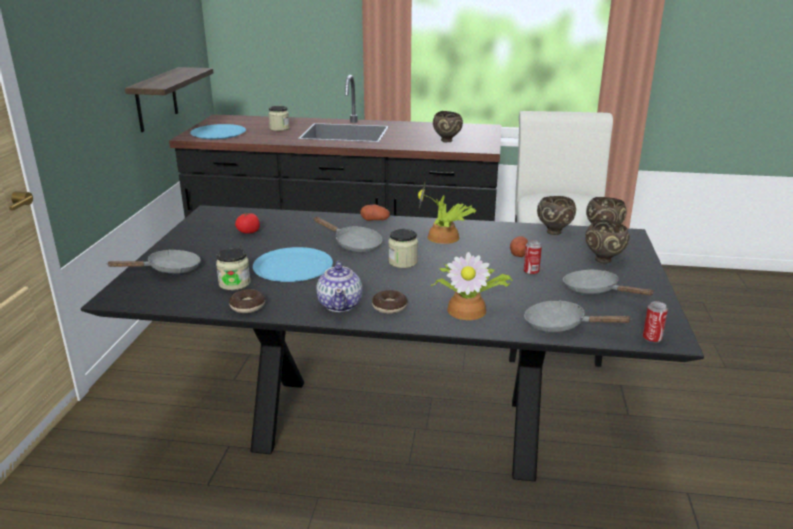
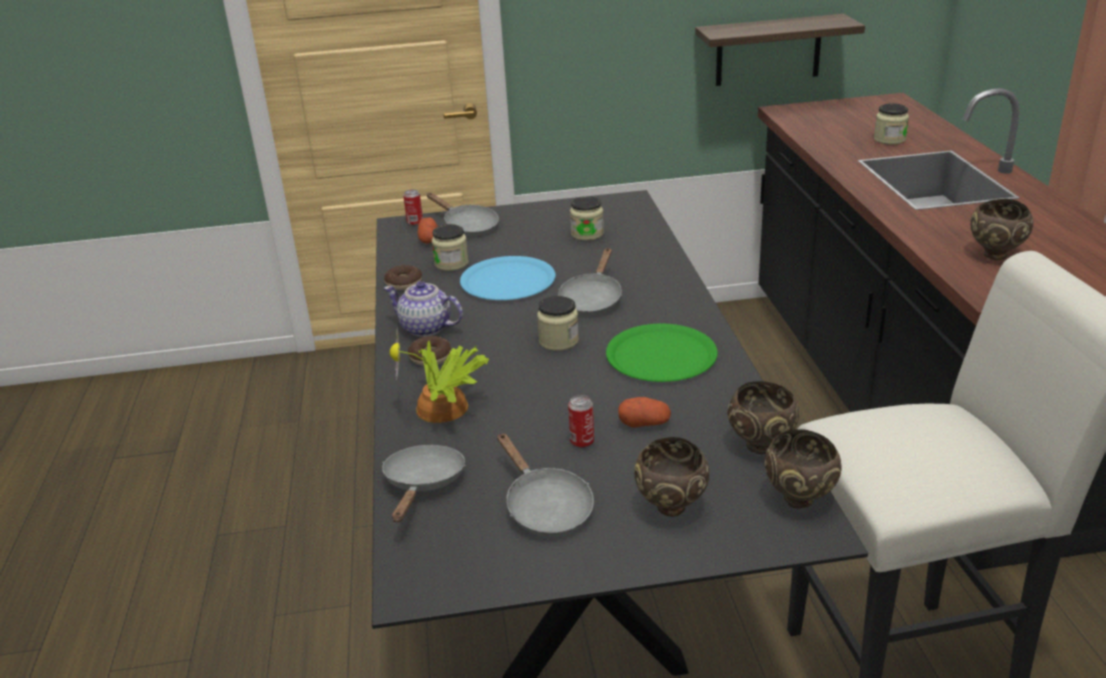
camera: 75 degrees right, 5 degrees up
blue plate [190,124,246,139] -> none
tomato [235,212,260,234] -> jar [570,196,604,241]
teapot [317,261,363,312] -> teapot turned 45 degrees clockwise [384,281,463,337]
potato [360,204,390,221] -> potato moved to [417,218,438,243]
potted plant [418,183,477,244] -> green plate [606,324,718,382]
grey frying pan [563,270,655,296] -> grey frying pan turned 120 degrees clockwise [497,433,594,536]
can [643,301,668,343] -> can moved to [403,189,423,226]

